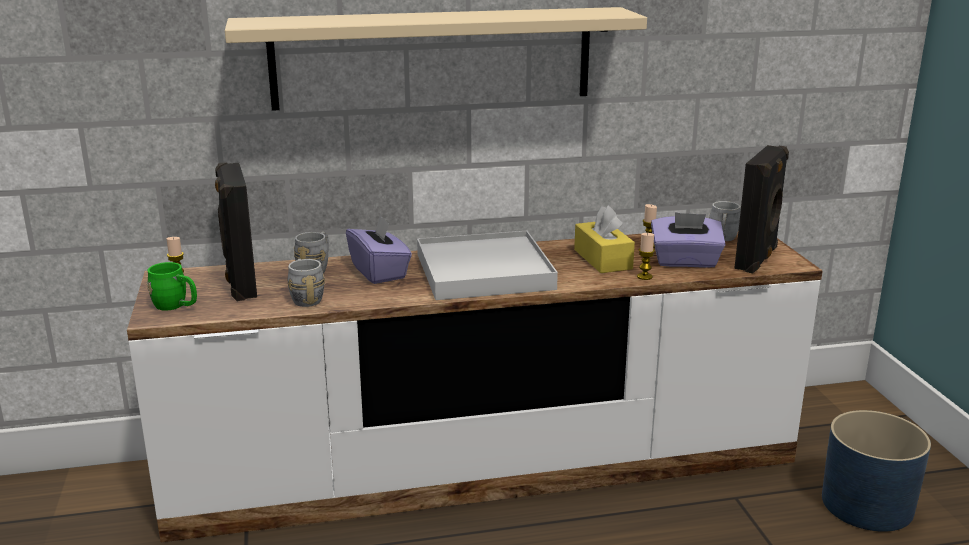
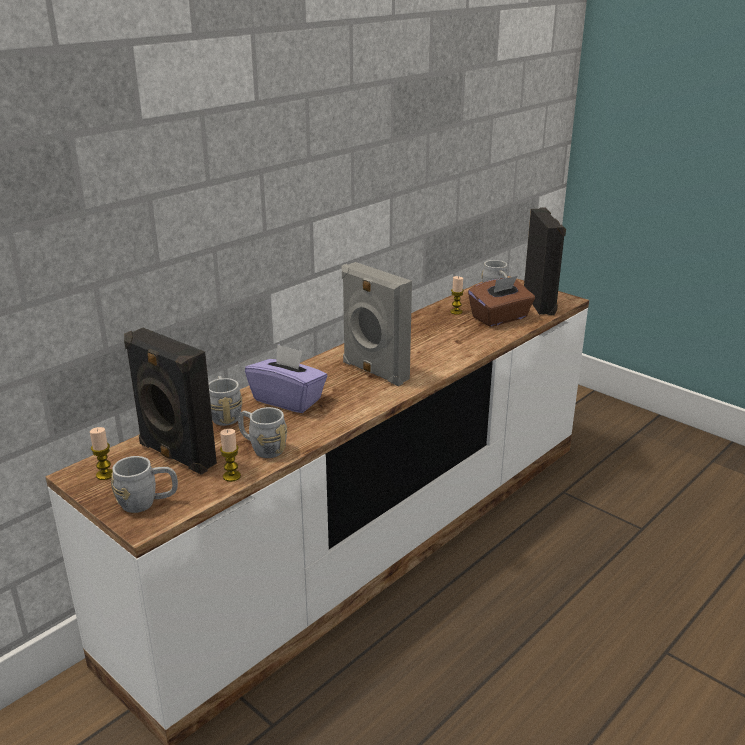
camera: 35 degrees left, 5 degrees up
green mug [147,262,197,311] -> grey mug [111,456,178,513]
beige shelf [225,7,647,111] -> none
white tray [417,231,558,300] -> grey speaker [342,262,412,386]
yellow tissue box [574,205,635,273] -> none
candle [637,233,655,280] -> candle moved to [220,429,241,482]
purple tissue box [651,212,725,268] -> brown tissue box [468,276,535,327]
blue planter [822,410,931,532] -> none

